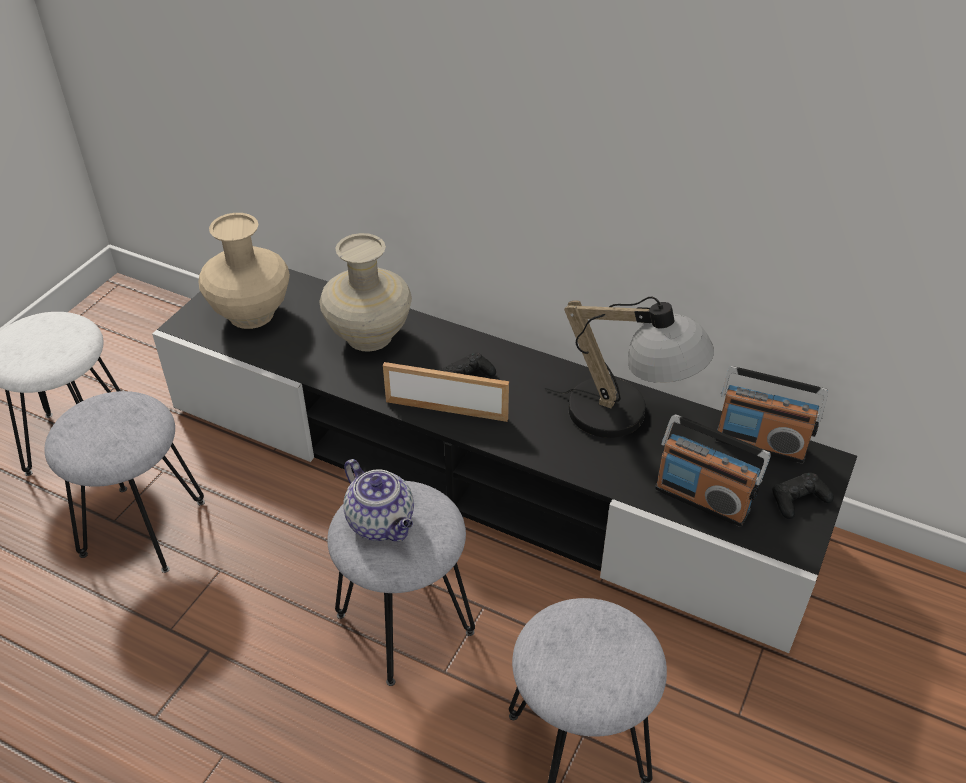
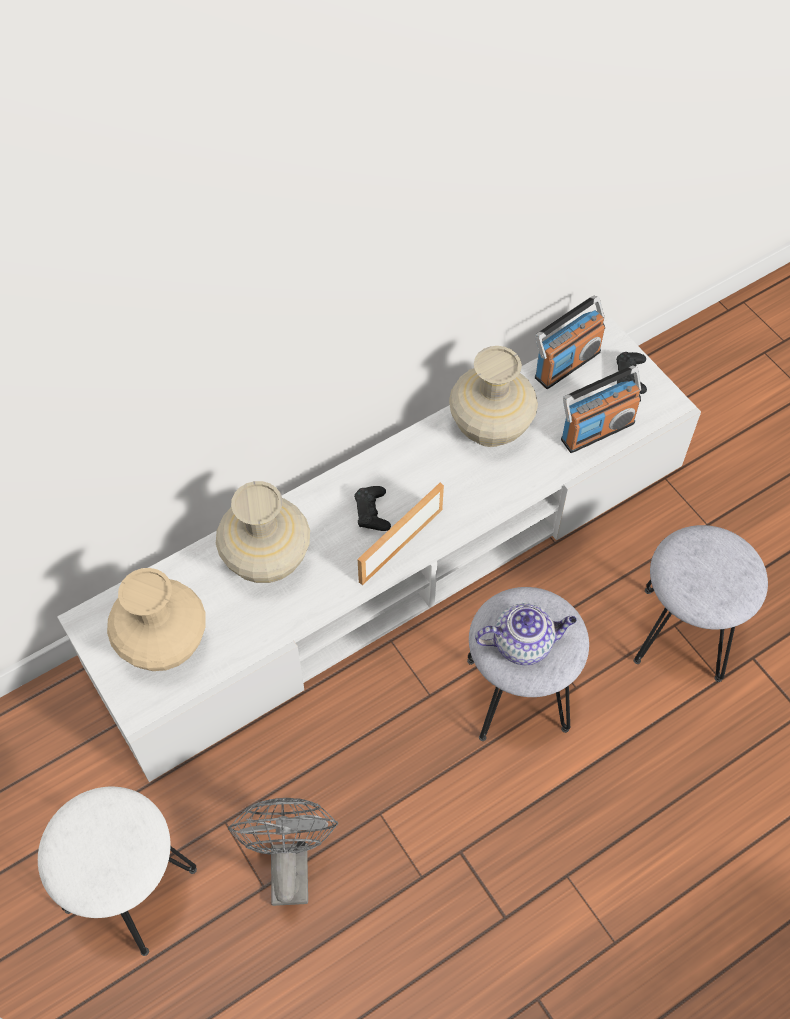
camera: 60 degrees left, 15 degrees up
grey stool [44,391,205,573] -> grey fan [228,798,338,906]
black tv stand [152,269,857,653] -> white tv stand [57,318,701,782]
table lamp [545,296,714,438] -> beige vase [449,346,538,447]

